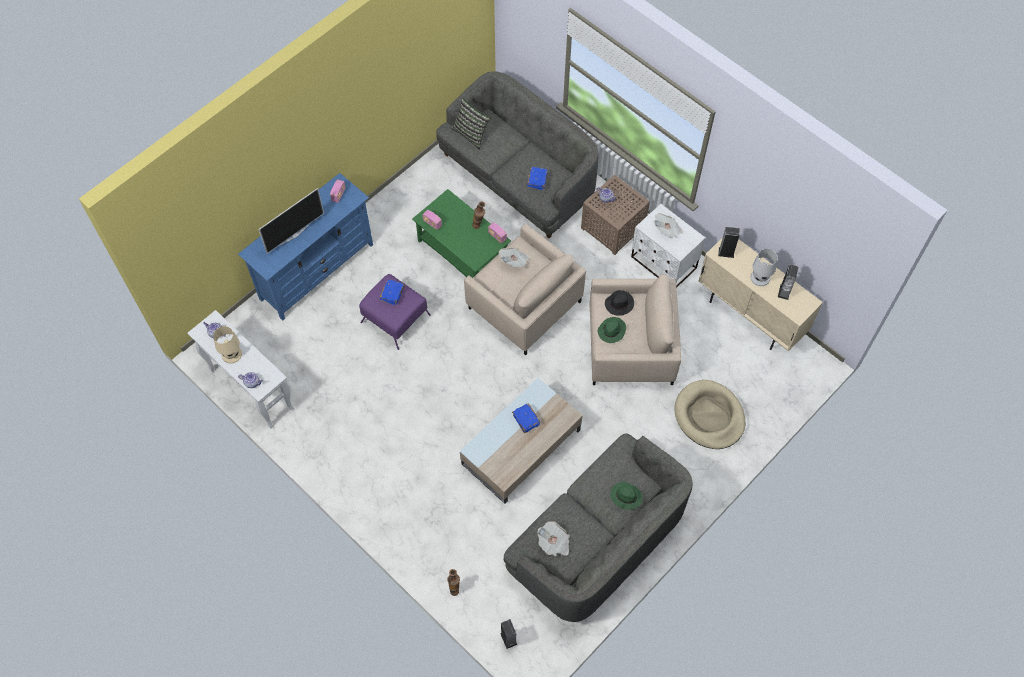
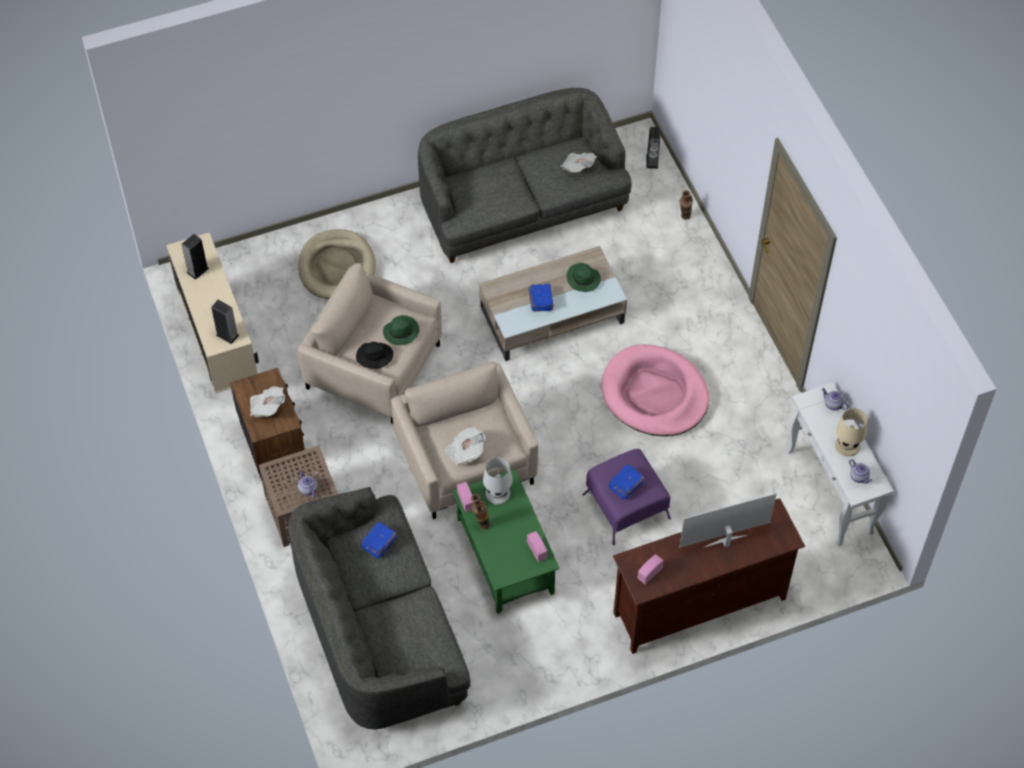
camera: 155 degrees left, 5 degrees down
blue tv stand [238,173,373,321] -> brown tv stand [613,498,805,654]
pillow [451,98,491,150] -> none
green hat [610,481,643,510] -> green hat moved to [567,263,601,292]
white nightstand [631,204,705,288] -> brown nightstand [230,368,306,481]
white table lamp [750,249,778,286] -> white table lamp moved to [483,457,513,505]
none -> pink dog bed [601,344,709,436]

